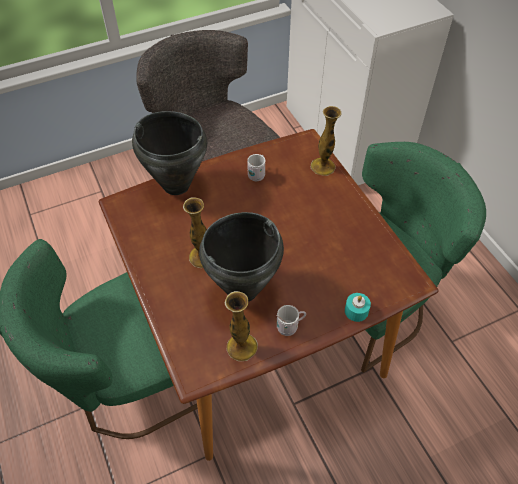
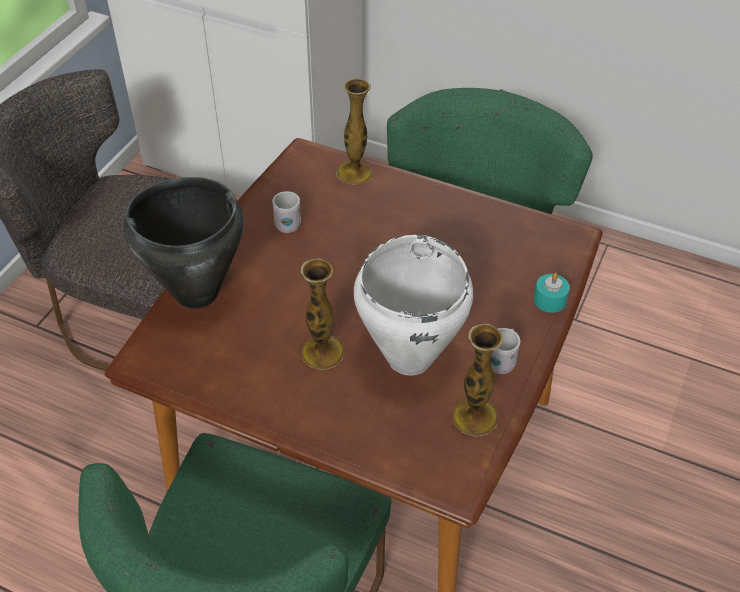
camera: 40 degrees left, 5 degrees down
black cooking pot [199,212,284,302] -> white cooking pot [354,235,473,375]

